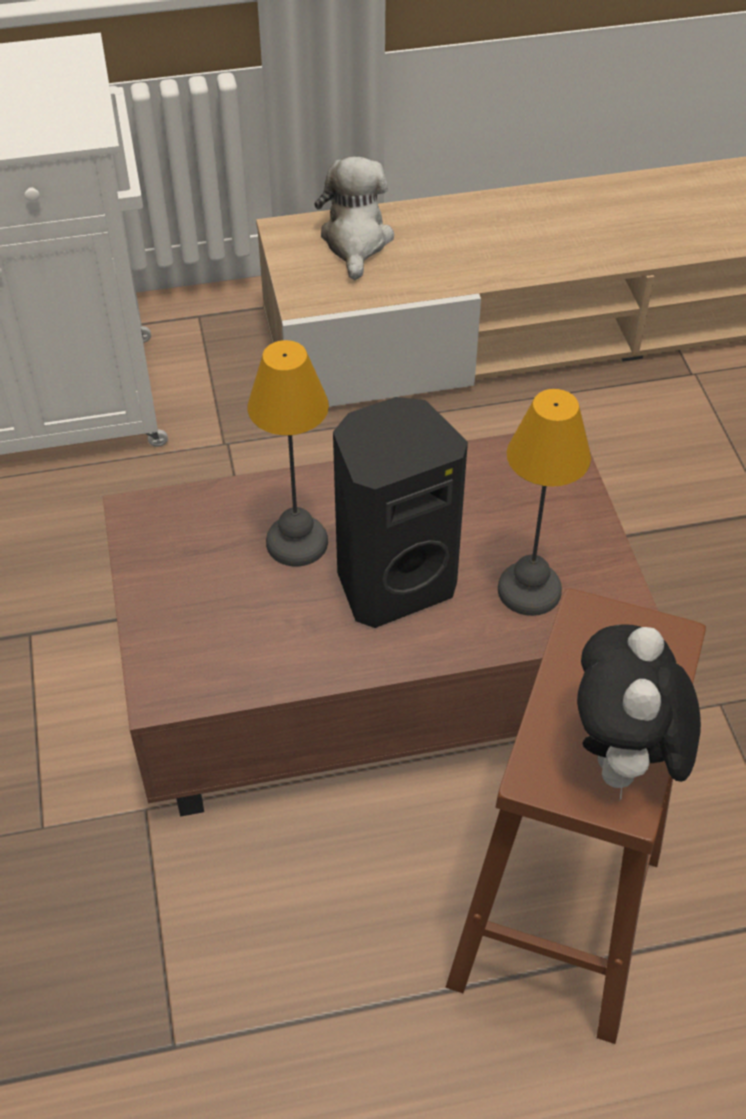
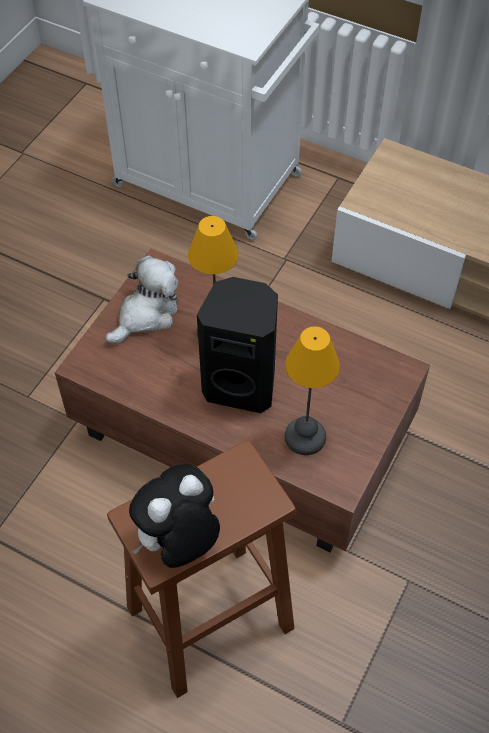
camera: 40 degrees right, 5 degrees up
plush toy [314,156,394,280] -> plush toy moved to [106,255,178,344]

